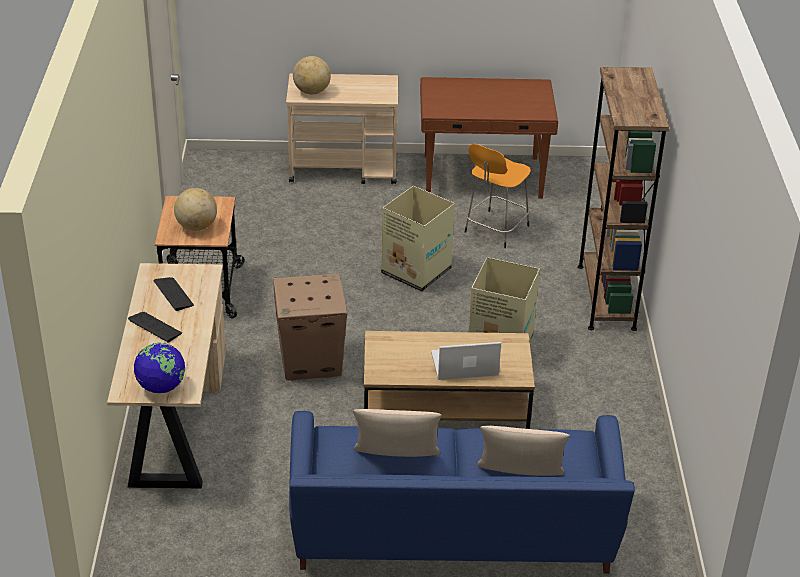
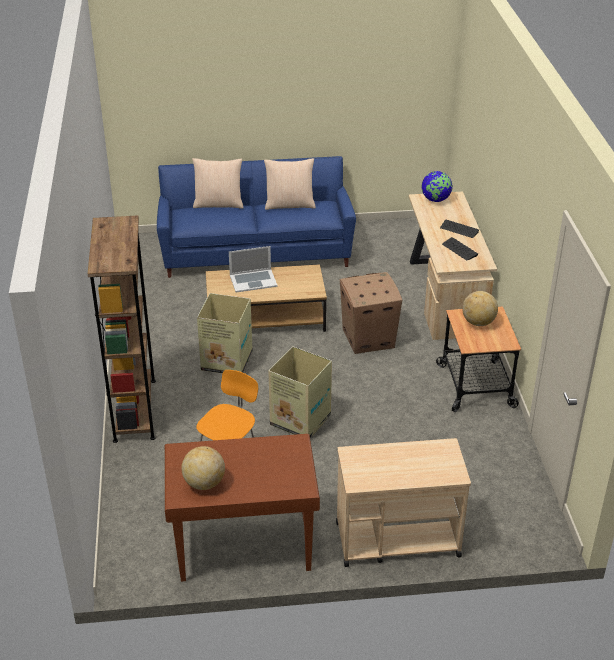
camera: 175 degrees right, 0 degrees up
globe [293,56,331,94] -> globe moved to [181,446,225,490]

